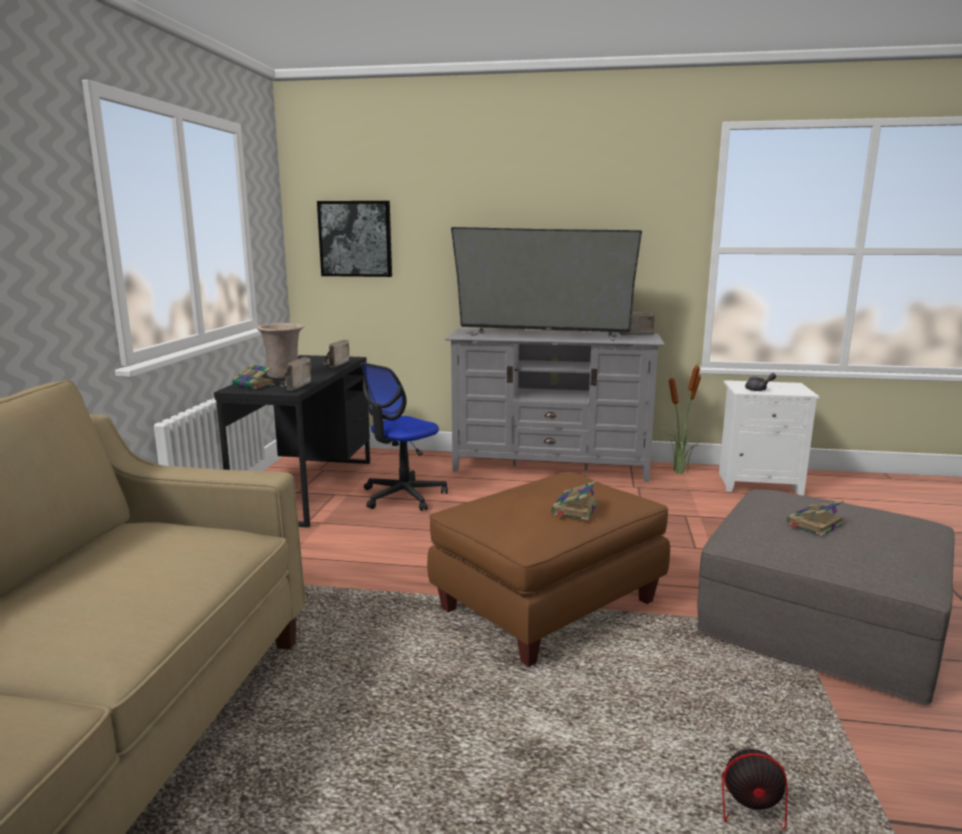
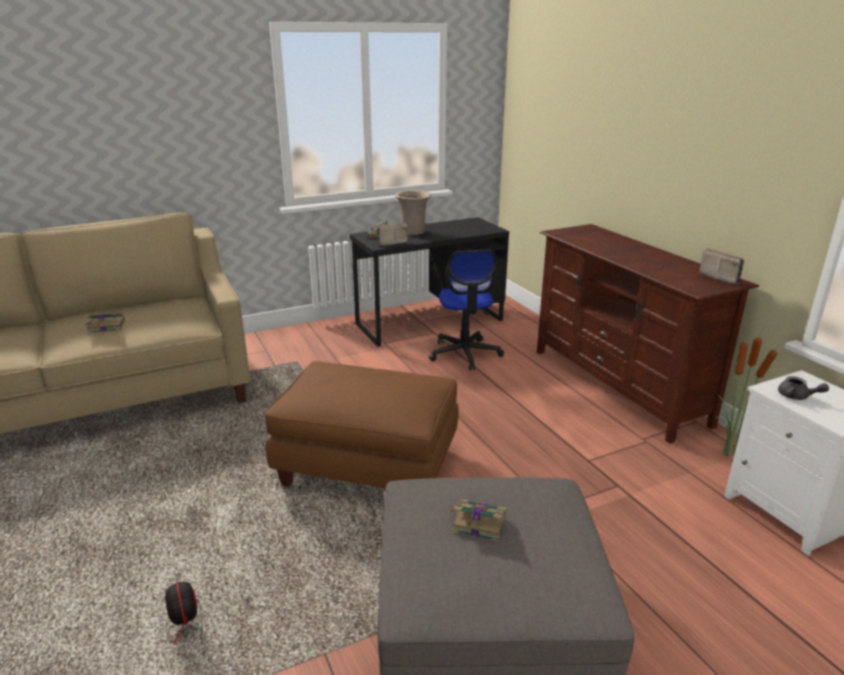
camera: 55 degrees right, 10 degrees up
picture [317,201,392,277] -> none
radio [323,340,350,368] -> none
office chair [361,362,448,511] -> office chair turned 105 degrees counterclockwise [429,250,504,370]
grey tv stand [445,329,665,482] -> brown tv stand [537,224,759,444]
television [451,227,642,341] -> none
book [551,481,598,520] -> book moved to [84,313,125,333]

